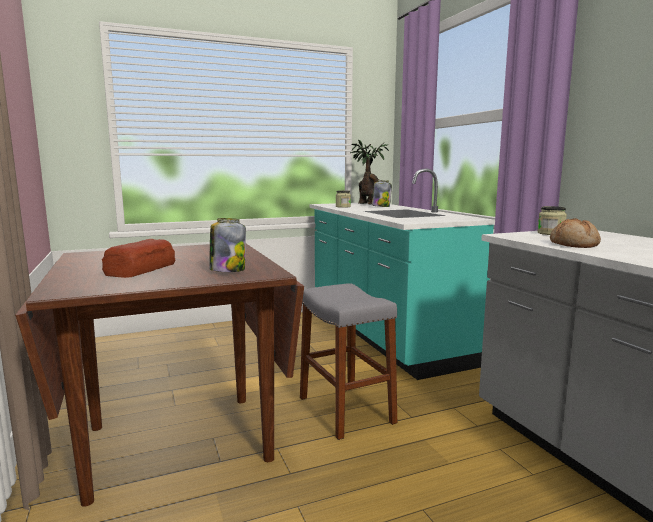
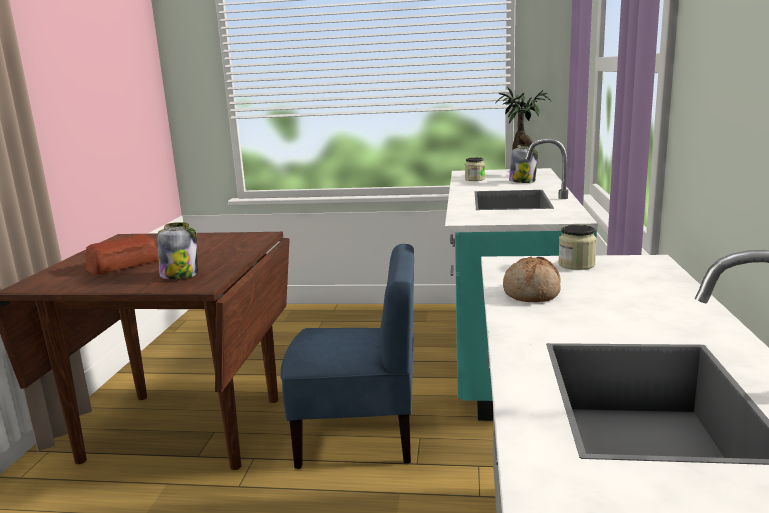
camera: 30 degrees right, 5 degrees up
grey stool [300,283,397,440] -> blue chair [280,244,414,469]

